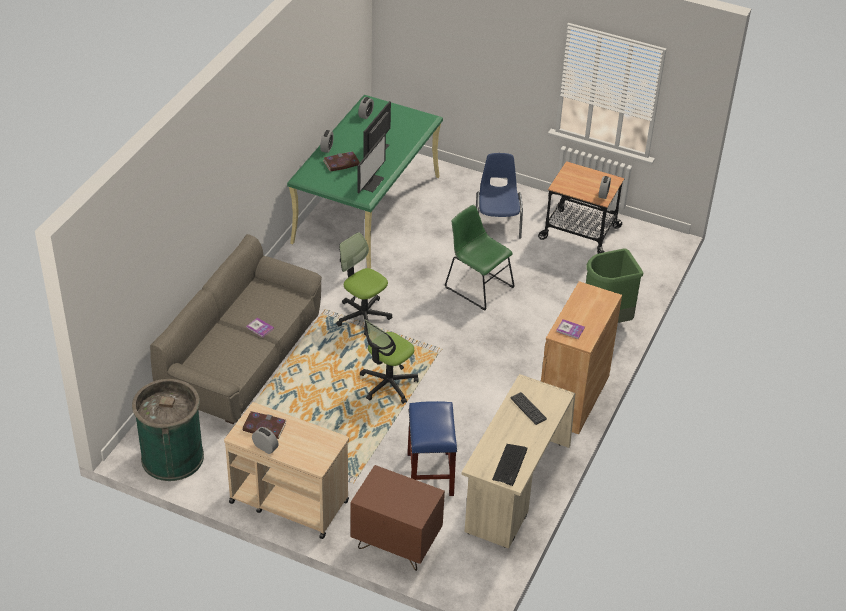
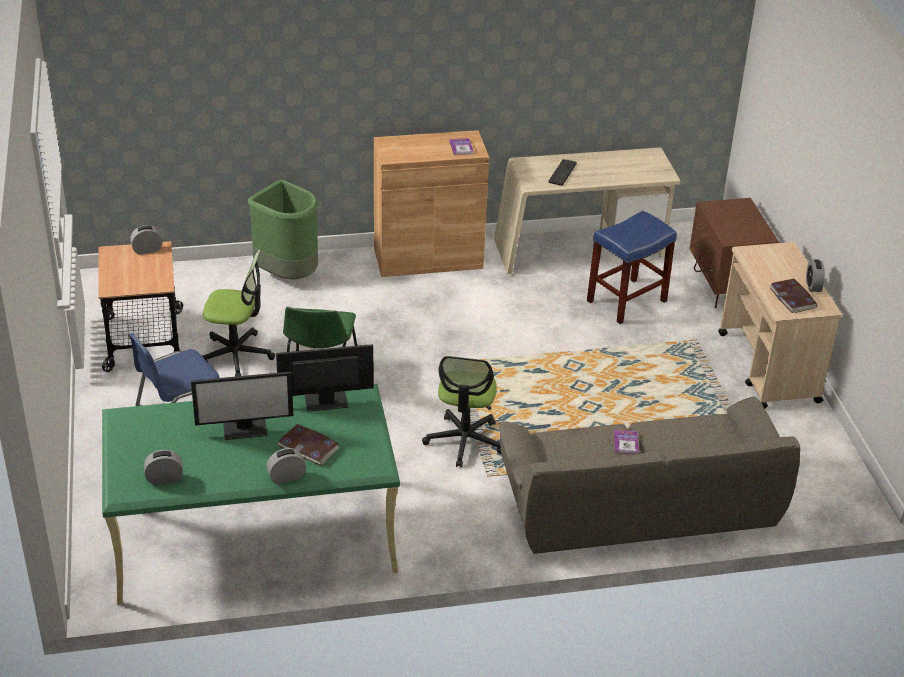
camera: 125 degrees left, 5 degrees down
green trash can [132,379,204,481] -> none
office chair [360,319,419,404] -> office chair moved to [202,250,275,377]
keyboard [492,444,527,486] -> none

